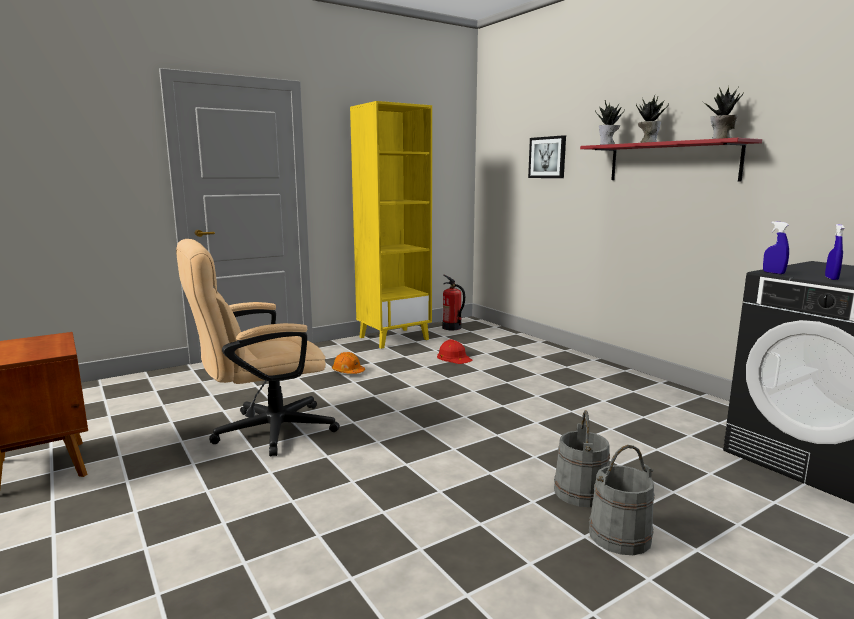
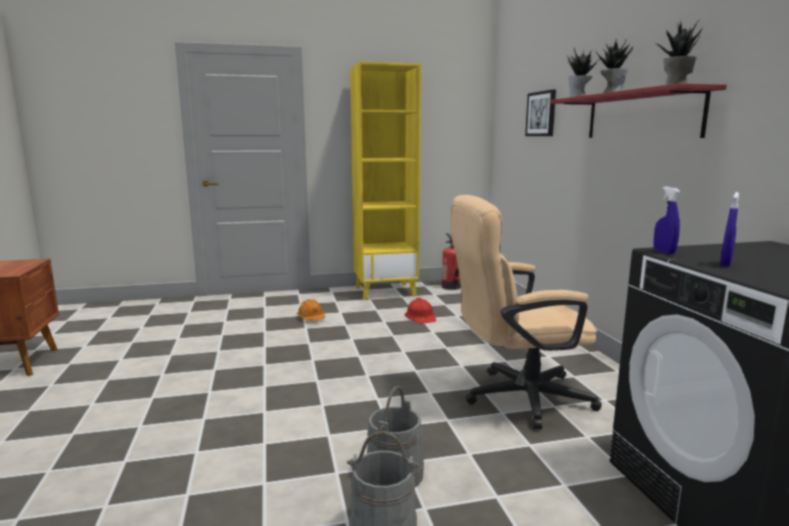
camera: 20 degrees right, 0 degrees up
beige office chair [176,239,340,457] -> beige office chair moved to [451,195,602,429]

